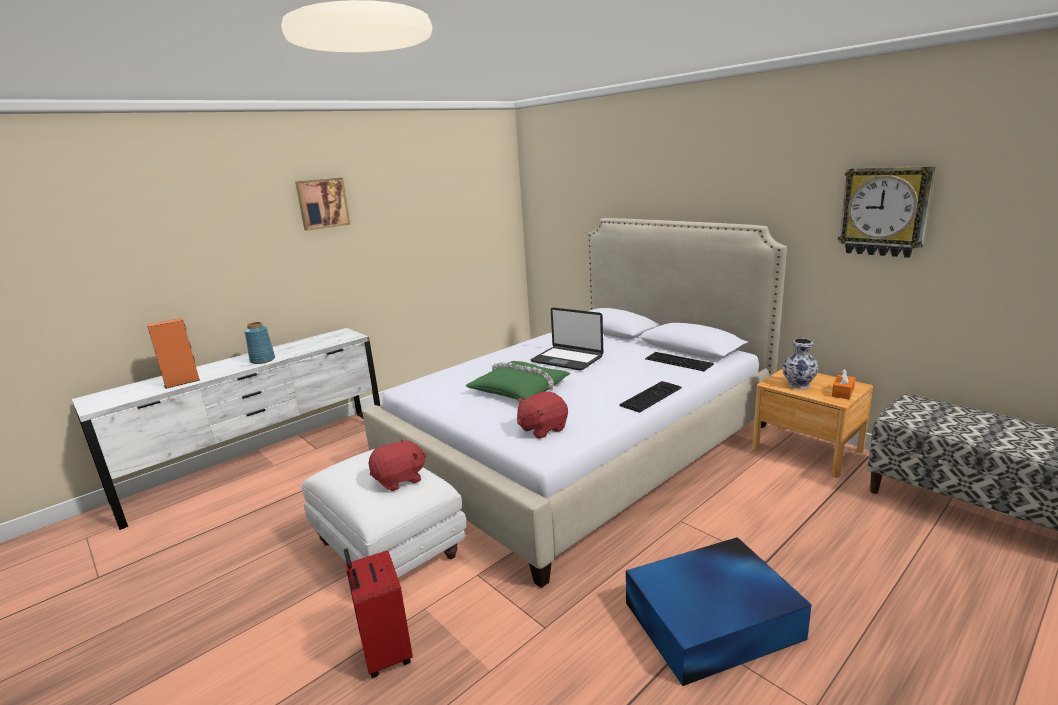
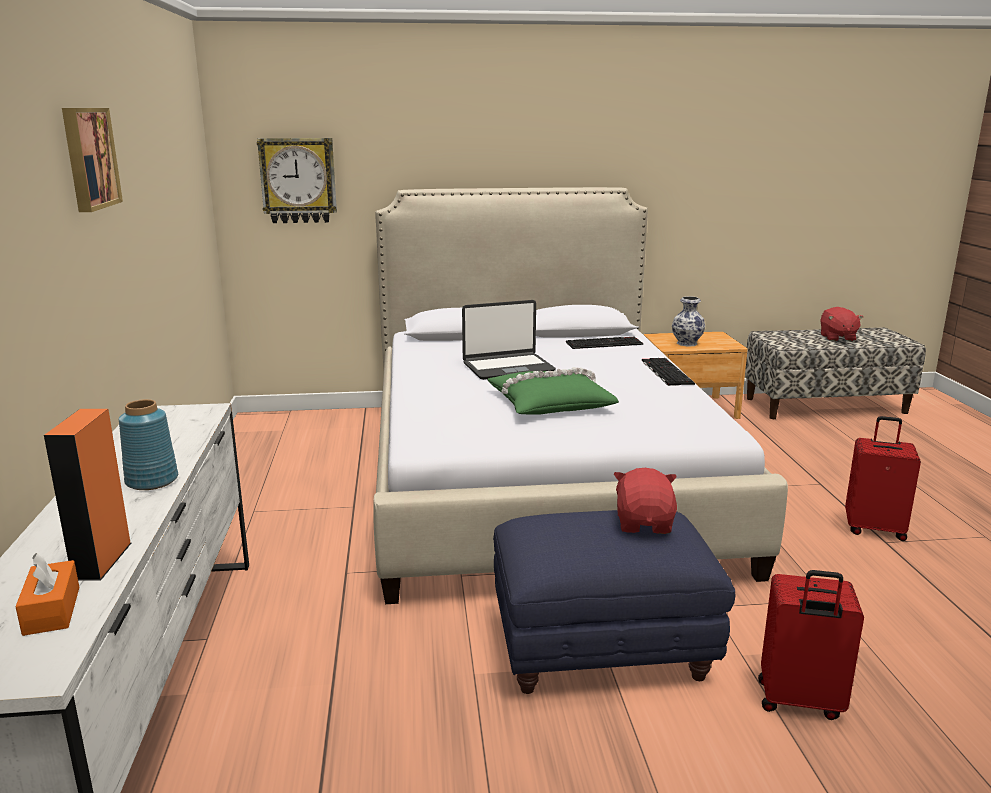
camera: 55 degrees left, 0 degrees up
white ottoman [301,449,466,578] -> blue ottoman [493,510,735,694]
red plush toy [517,391,568,438] -> red plush toy moved to [820,307,863,341]
blue storage box [626,537,812,686] -> red suitcase [845,416,921,541]
orange tissue box [832,369,856,399] -> orange tissue box moved to [15,553,79,636]
wall clock [838,166,936,258] -> wall clock moved to [257,138,337,223]

